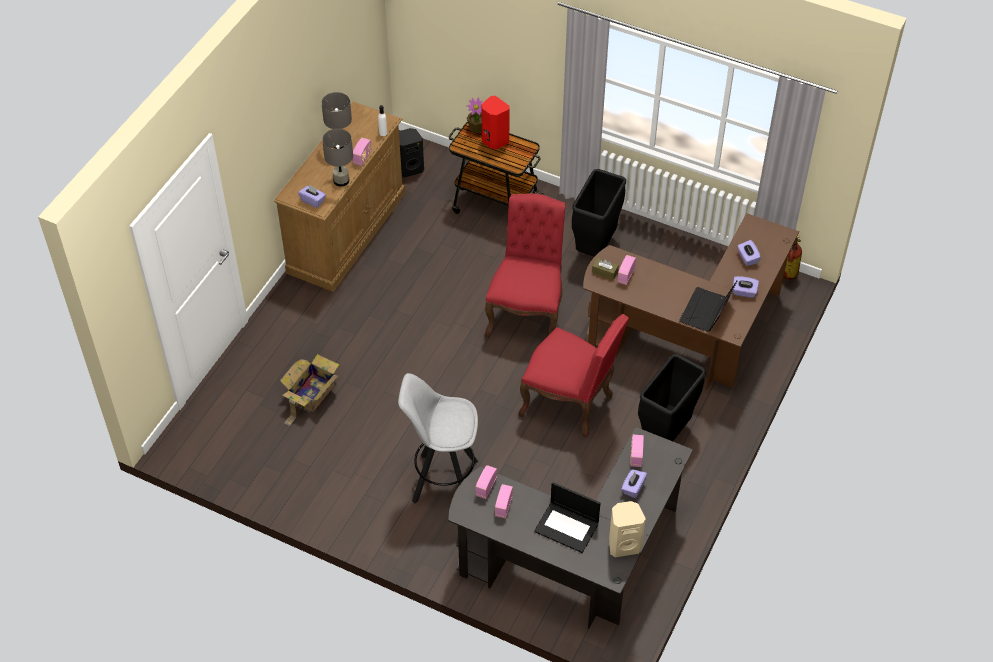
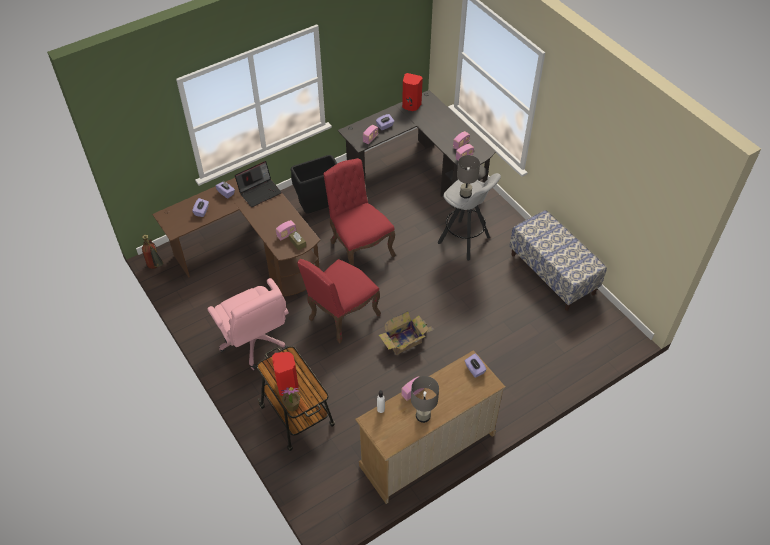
camera: 150 degrees left, 0 degrees up
cardboard box [280,354,339,426] -> cardboard box moved to [379,311,434,355]
grey table lamp [322,129,353,187] -> grey table lamp moved to [457,155,480,199]
black speaker [399,128,424,177] -> none
laptop [534,482,600,553] -> none
black trash can [572,169,626,257] -> pink office chair [208,278,289,371]
beige speaker [609,501,646,558] -> red speaker [402,73,423,111]
none -> bench [509,210,607,311]

